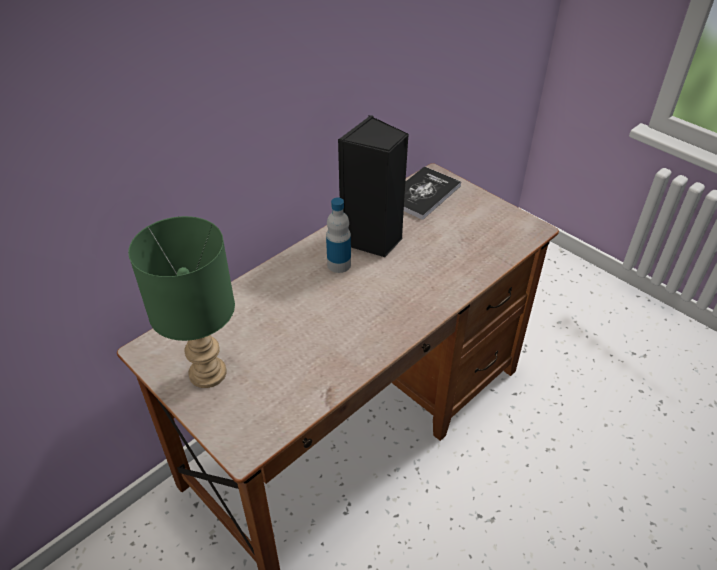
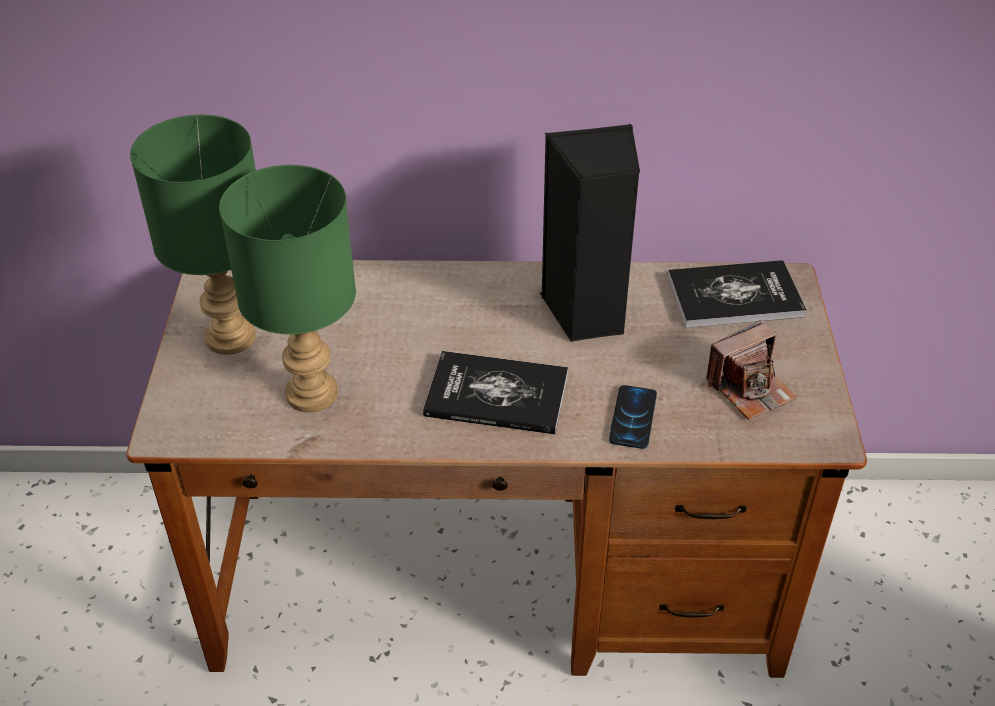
camera: 45 degrees right, 0 degrees up
bottle [326,198,351,273] -> none
none -> green table lamp [219,165,356,412]
none -> book [423,351,568,434]
none -> phone [609,385,657,449]
none -> camera [706,320,797,420]

